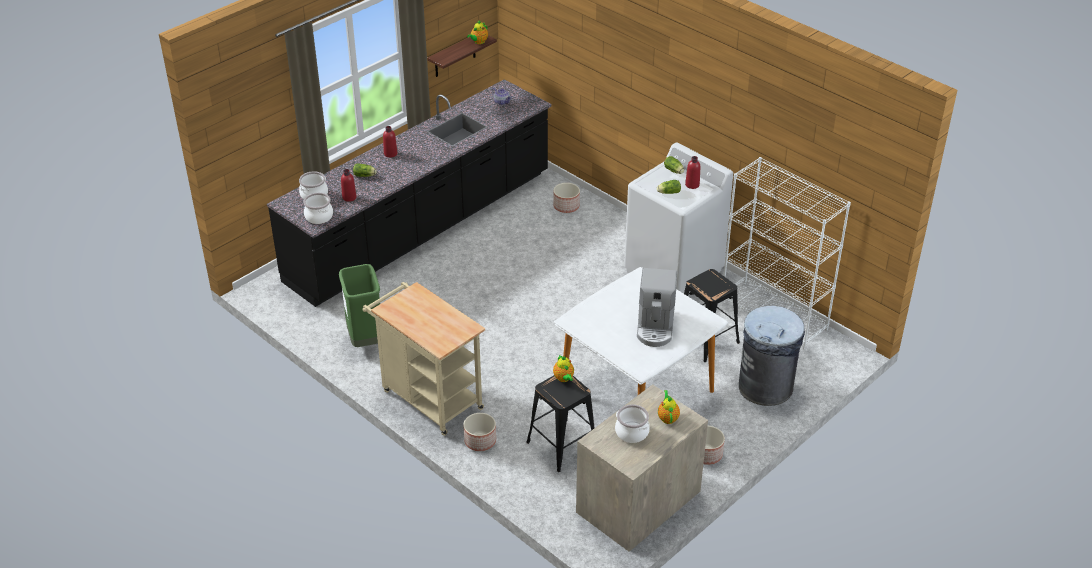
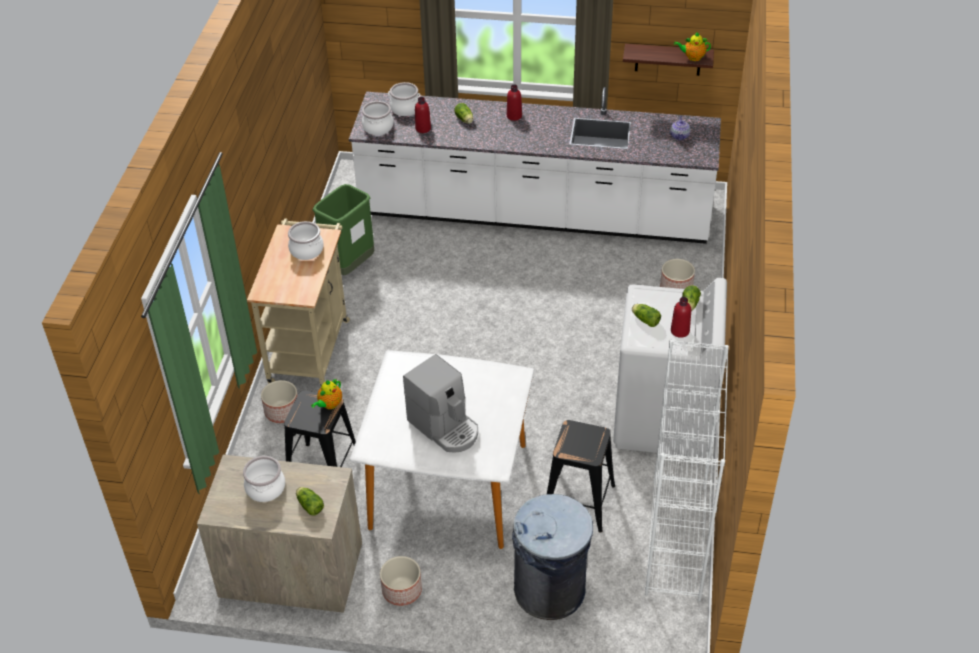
camera: 55 degrees right, 5 degrees up
black counter [267,79,551,307] -> white counter [349,87,721,244]
coffee machine [637,268,677,347] -> coffee machine turned 105 degrees counterclockwise [403,354,478,453]
teapot [658,390,680,424] -> lettuce [296,487,324,515]
none -> cooking pot [288,221,324,260]

